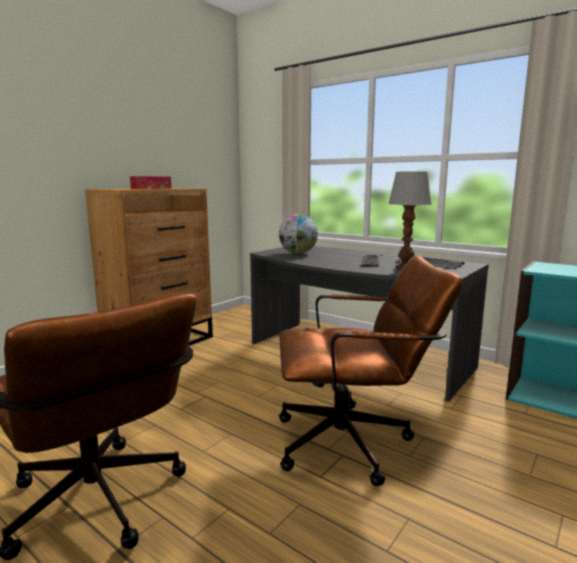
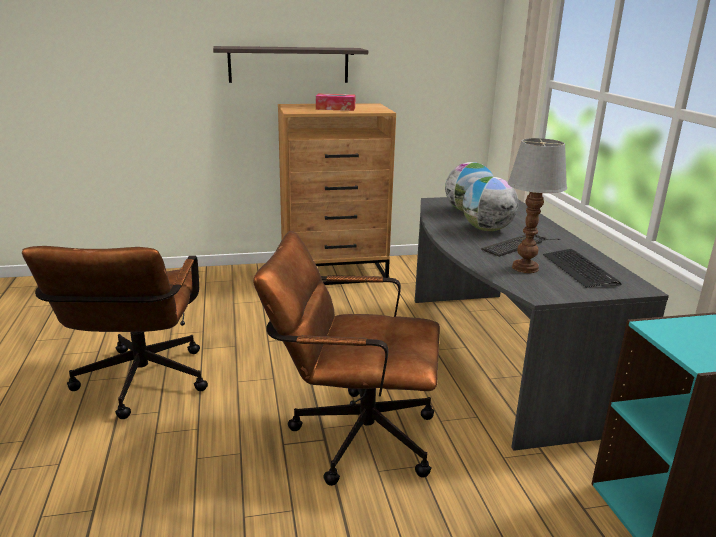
camera: 40 degrees right, 10 degrees up
brown office chair [279,255,463,486] -> brown office chair turned 150 degrees clockwise [253,231,440,486]
none -> shelf [213,46,368,83]
none -> globe [463,176,518,231]

